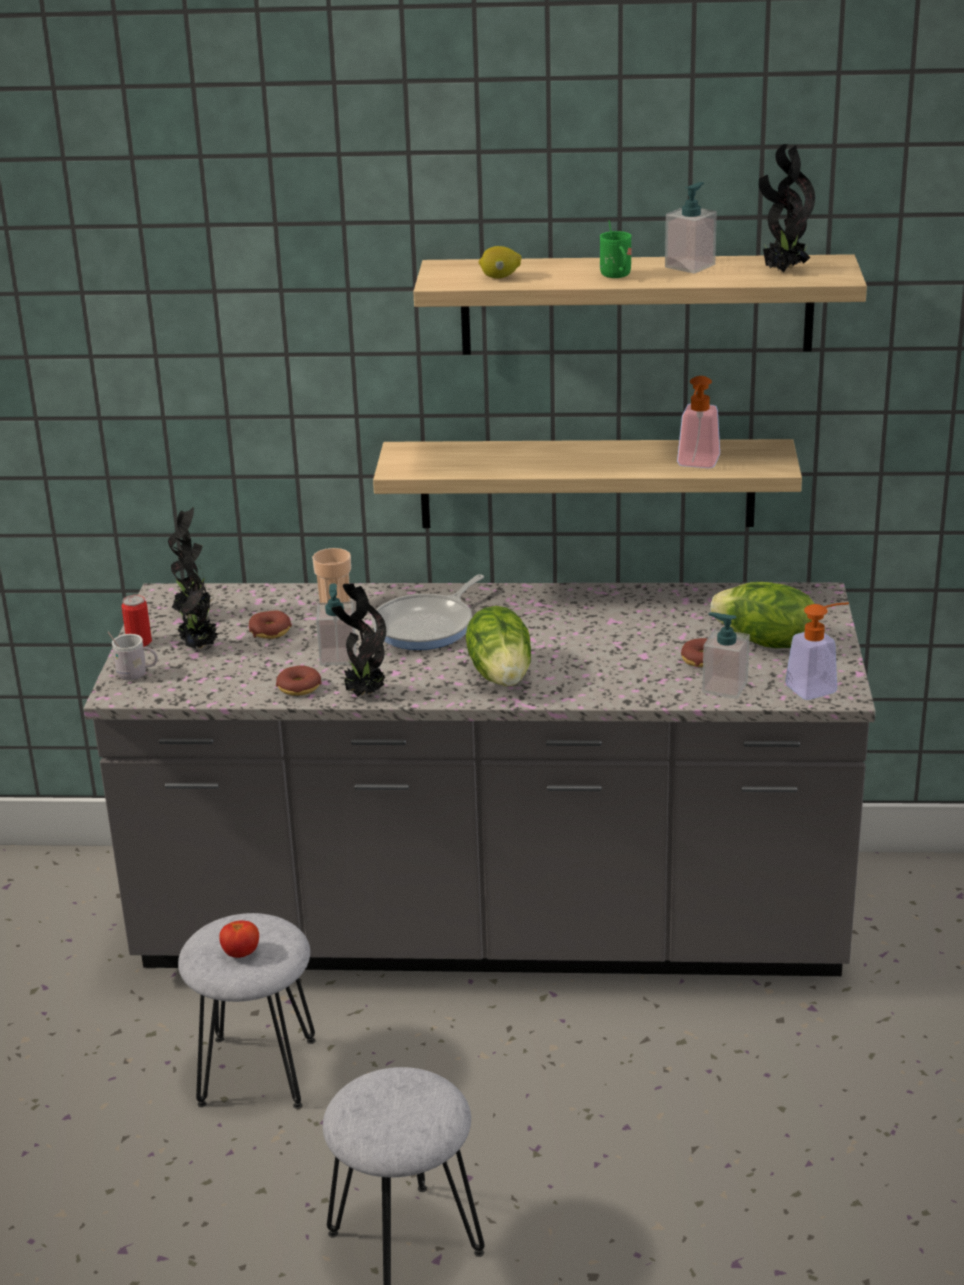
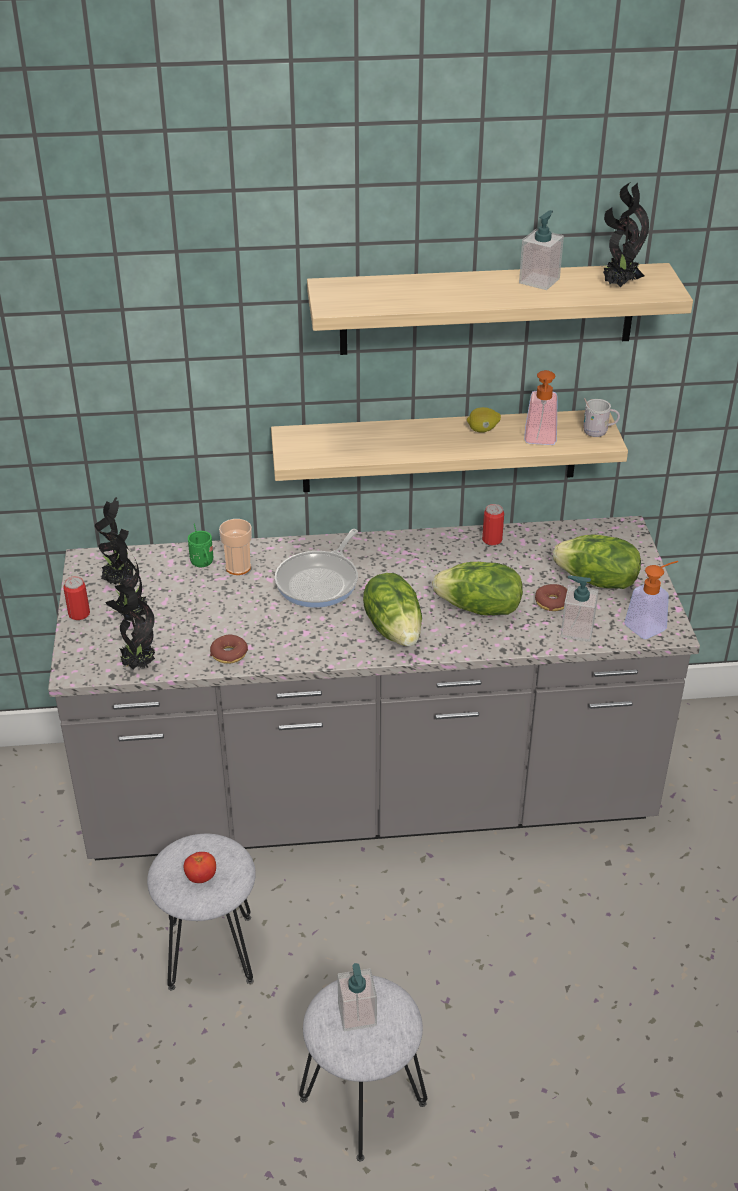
camera: 10 degrees left, 10 degrees up
white mug [108,631,158,680] -> white mug moved to [583,398,620,437]
donut [249,610,292,639] -> none
soap dispenser [316,583,356,666] -> soap dispenser moved to [337,963,377,1031]
potted plant [331,584,386,697] -> potted plant moved to [105,584,155,669]
lemon [479,246,521,279] -> lemon moved to [467,407,501,433]
green mug [600,220,632,278] -> green mug moved to [188,523,213,567]
none -> lettuce [432,562,523,616]
none -> can [482,504,504,545]

